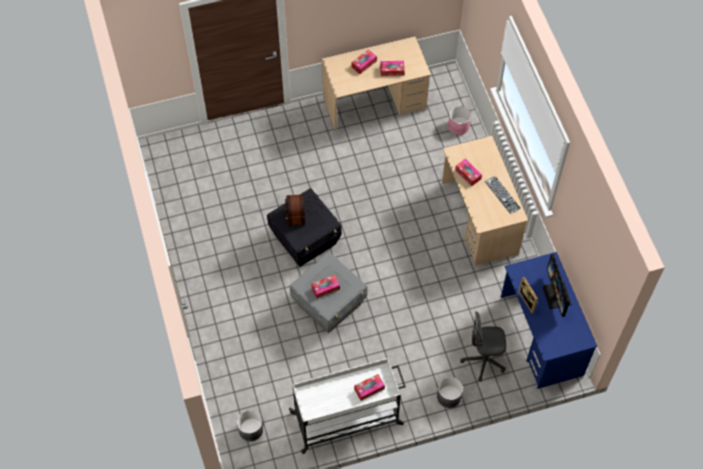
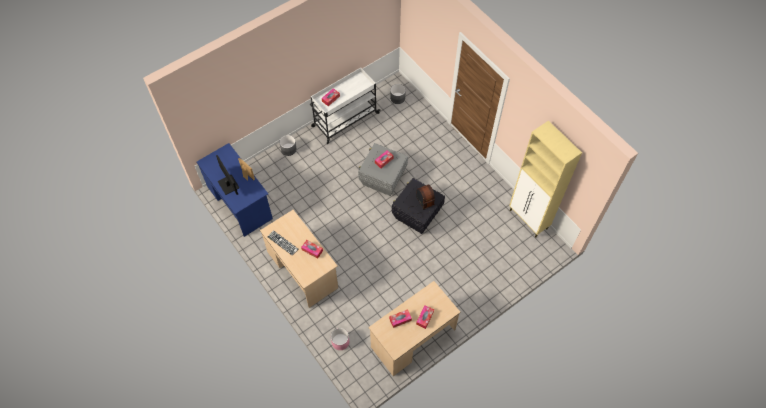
camera: 160 degrees right, 0 degrees up
grey office chair [460,312,506,381] -> none
none -> beige cabinet [509,121,582,237]

